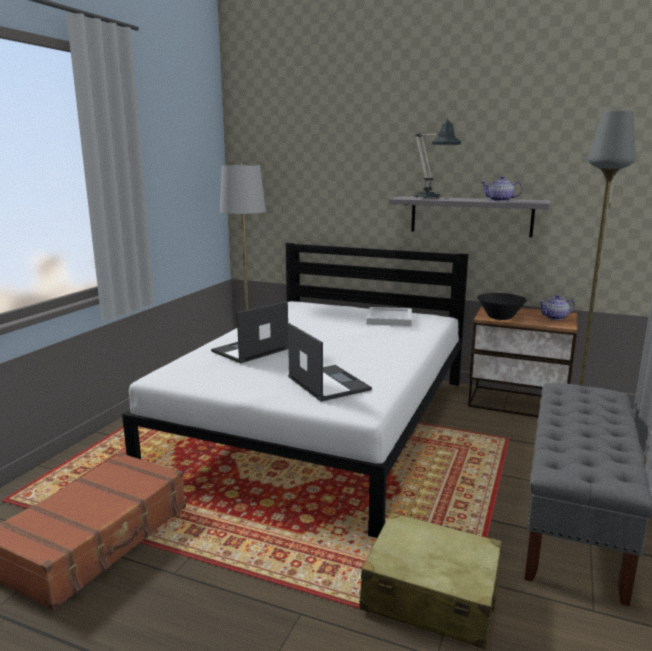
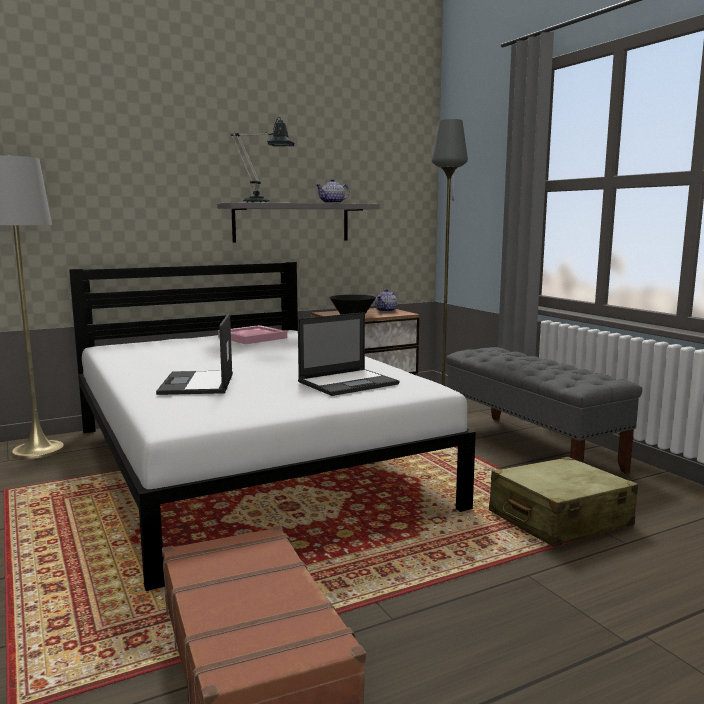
camera: 50 degrees left, 5 degrees down
laptop [288,323,372,402] -> laptop turned 135 degrees clockwise [298,312,400,396]
white tray [366,307,412,326] -> pink tray [218,325,287,344]

